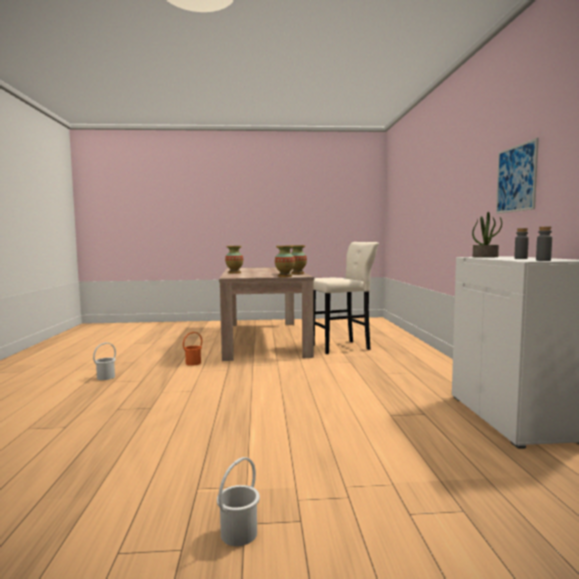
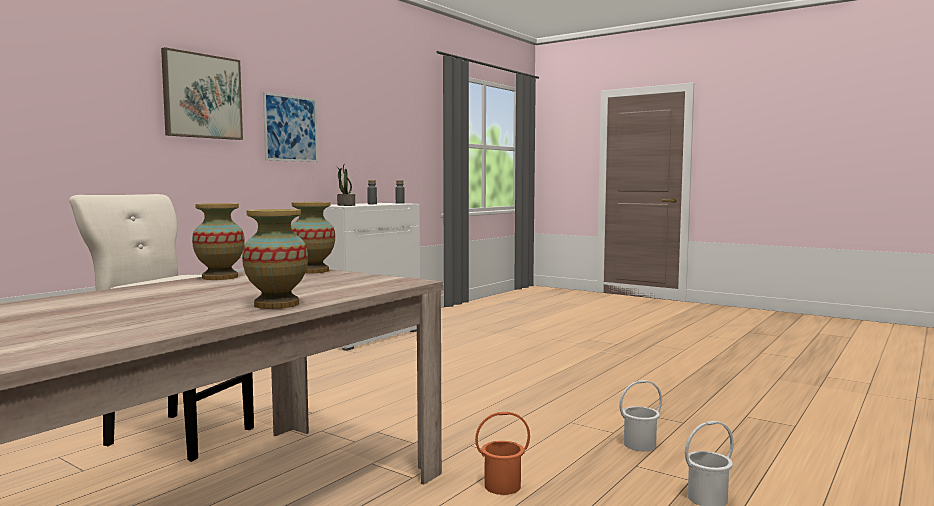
camera: 140 degrees left, 0 degrees up
white bucket [217,457,260,546] -> white bucket moved to [619,380,662,451]
none -> picture [161,47,243,140]

